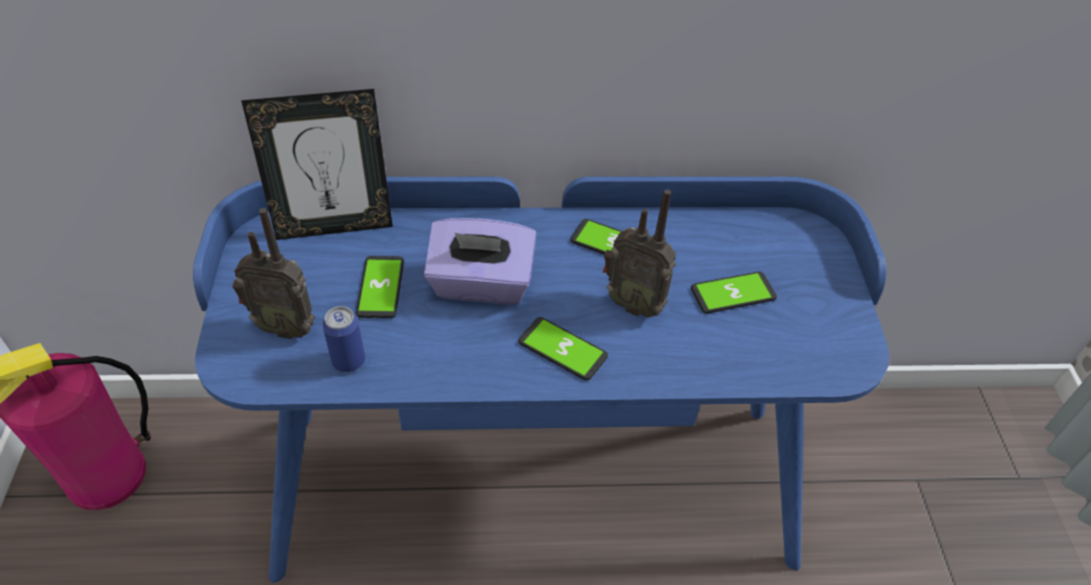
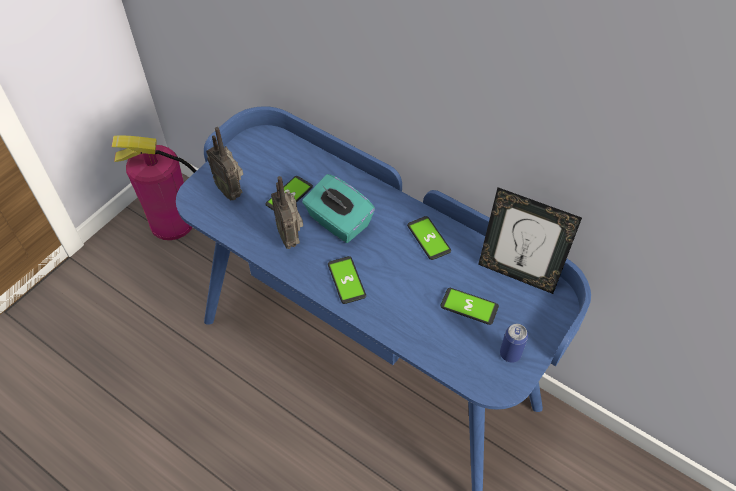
camera: 40 degrees right, 5 degrees up
picture frame [241,89,393,240] -> picture frame moved to [478,187,582,294]
can [322,306,365,372] -> can moved to [500,324,528,363]
purple tissue box [424,218,537,304] -> turquoise tissue box [302,174,375,243]
radio [603,189,676,317] -> radio moved to [271,176,303,249]

